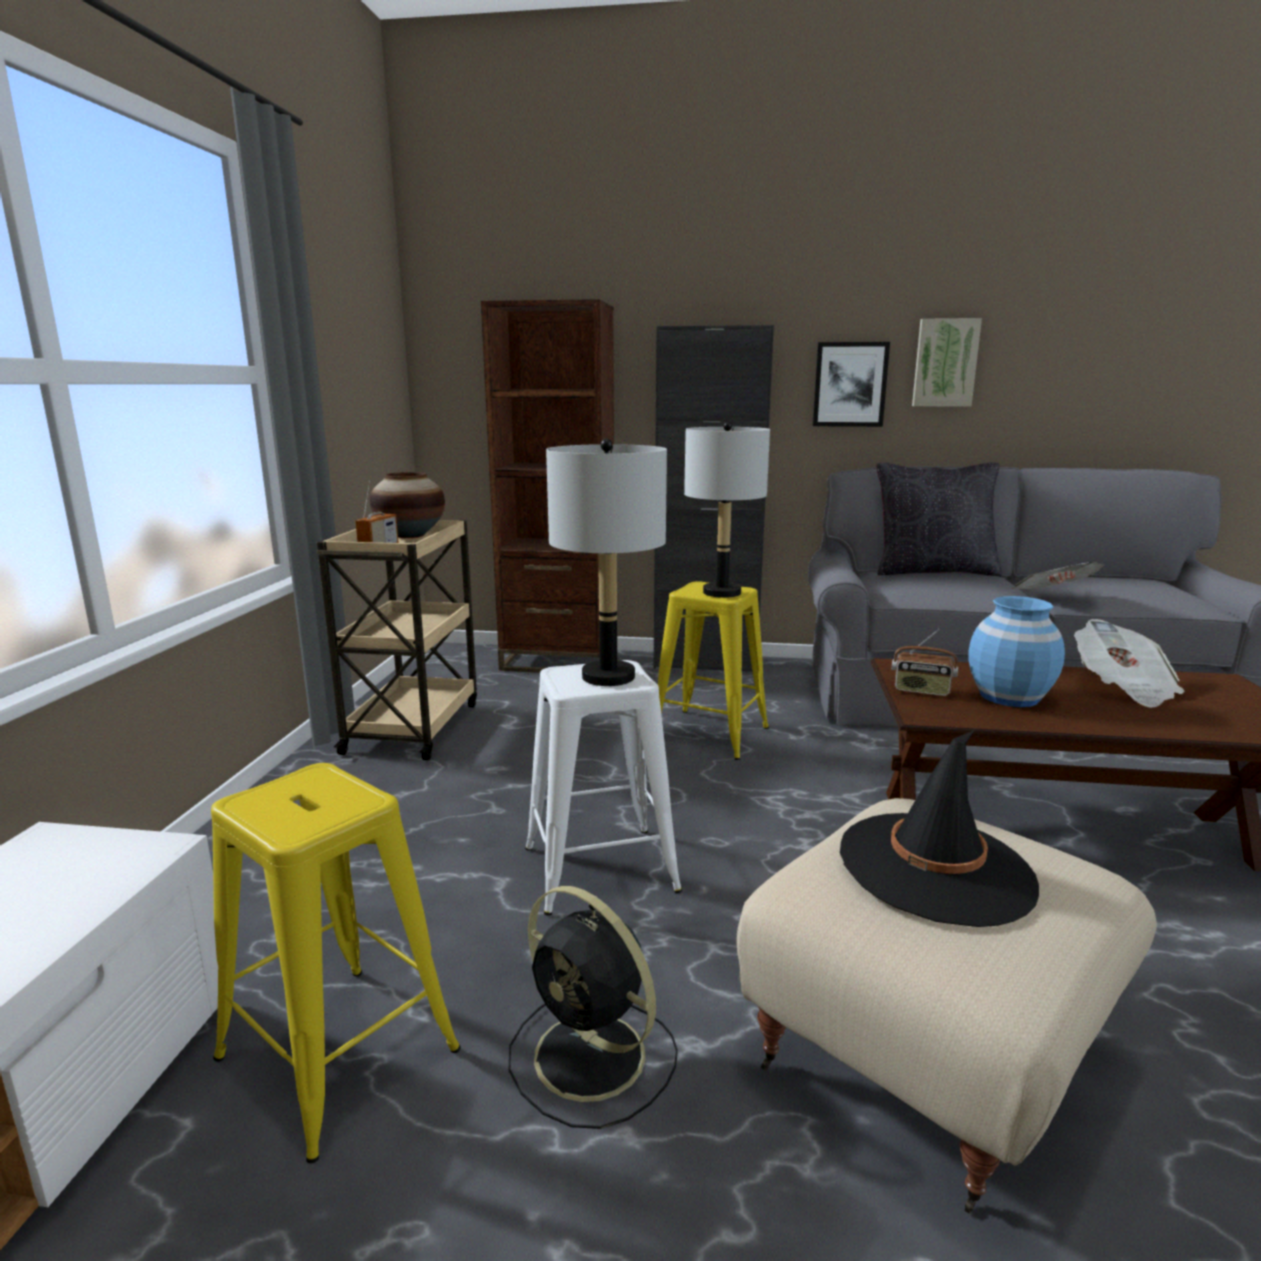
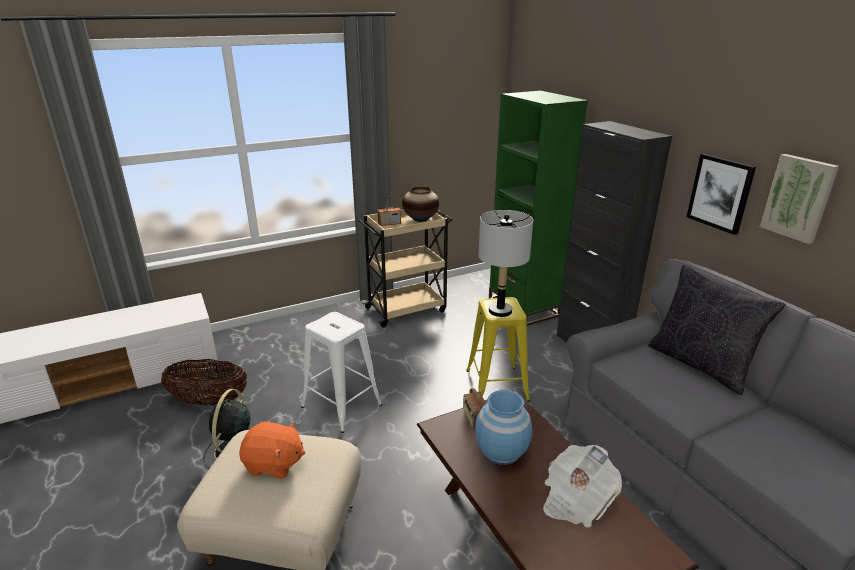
camera: 55 degrees right, 10 degrees up
yellow stool [211,763,461,1163] -> basket [161,359,247,406]
brown bookcase [481,299,614,673] -> green bookcase [489,91,588,326]
grey table lamp [546,439,667,686] -> none
black hat [840,730,1039,927] -> orange plush toy [239,421,305,479]
newspaper [1012,562,1105,589] -> none

